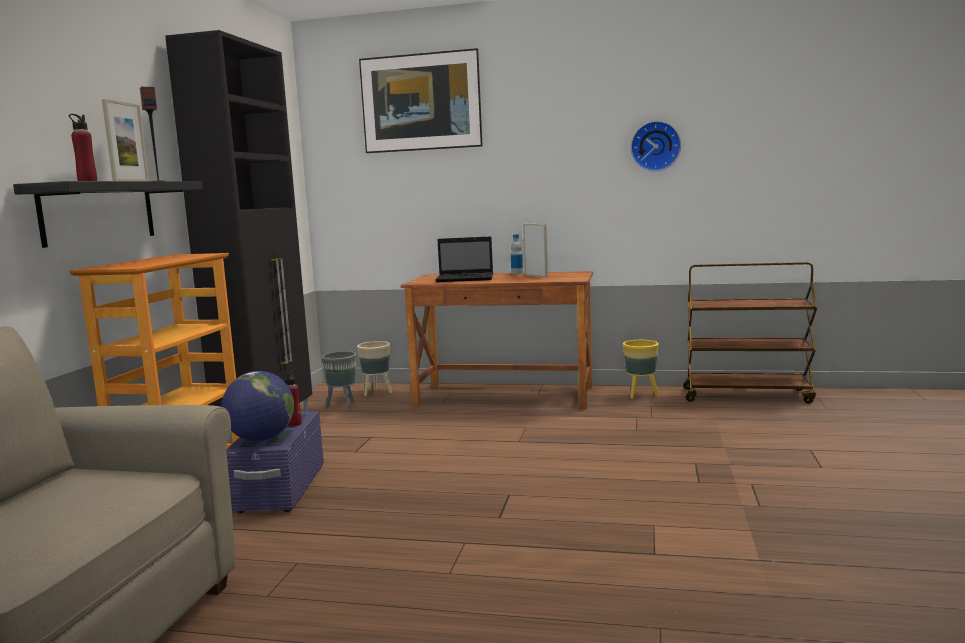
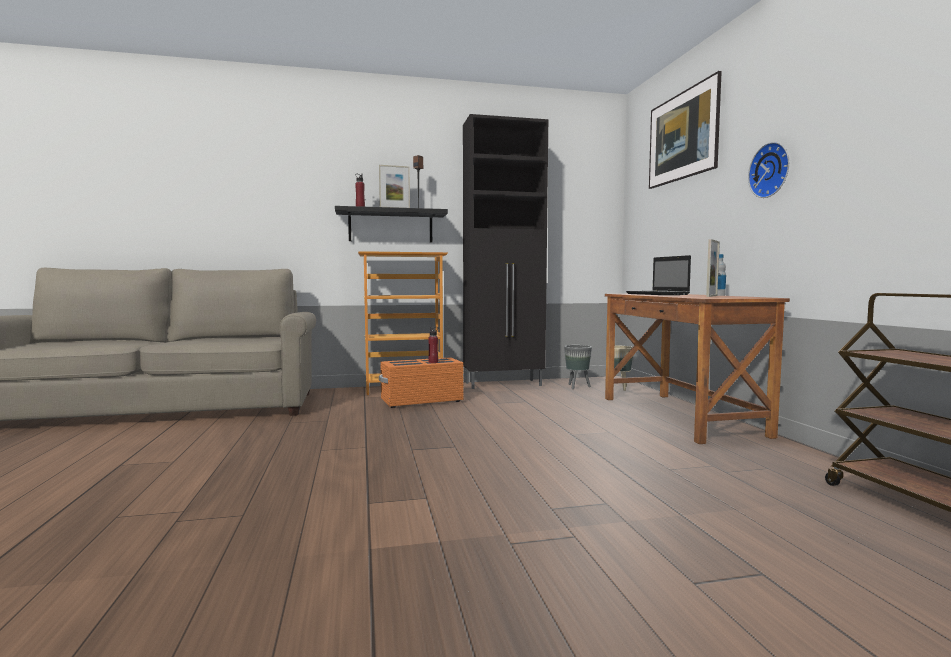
camera: 65 degrees right, 5 degrees down
globe [221,371,294,441] -> none
purple storage box [226,411,324,513] -> orange storage box [379,357,464,408]
yellow planter [623,340,659,399] -> none
wall clock [631,121,681,171] -> wall clock moved to [748,142,789,198]

